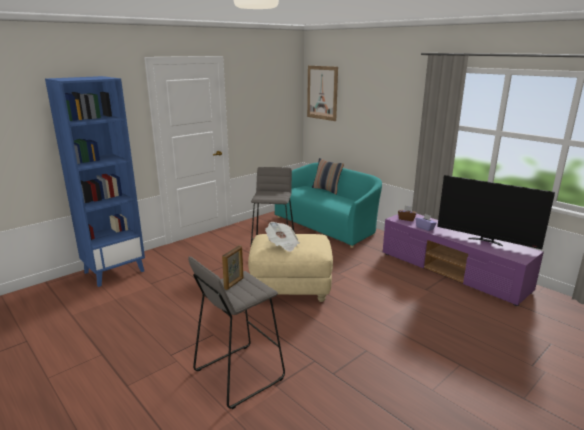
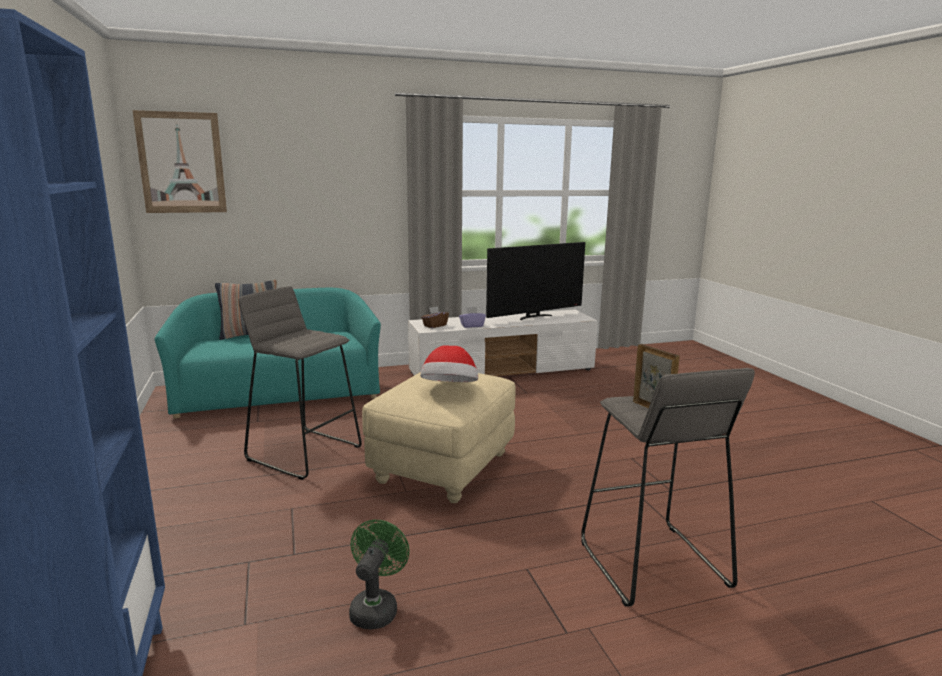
camera: 65 degrees left, 5 degrees down
newspaper [265,222,300,252] -> hat [420,345,478,382]
purple tv stand [383,214,544,306] -> white tv stand [408,309,598,376]
none -> green fan [349,520,410,630]

